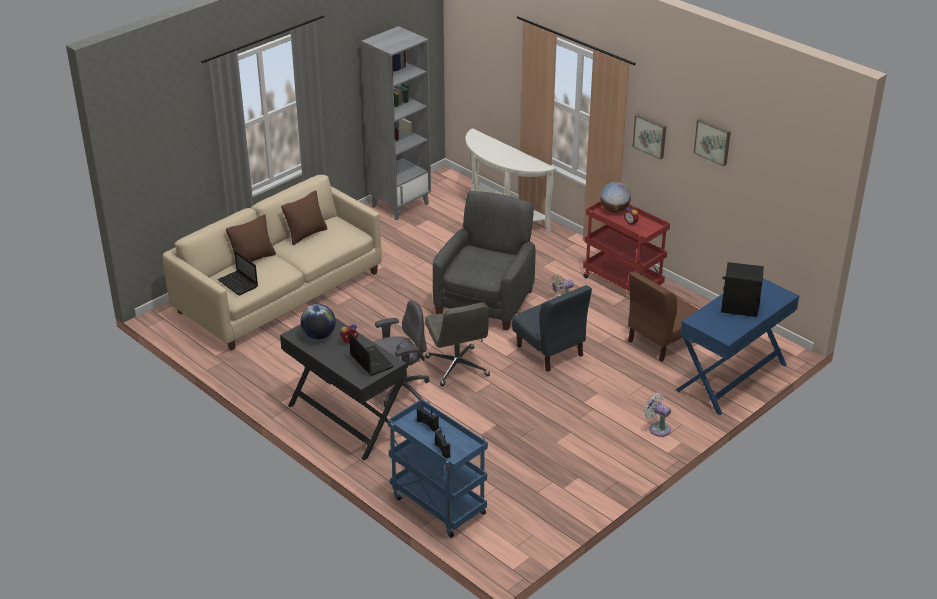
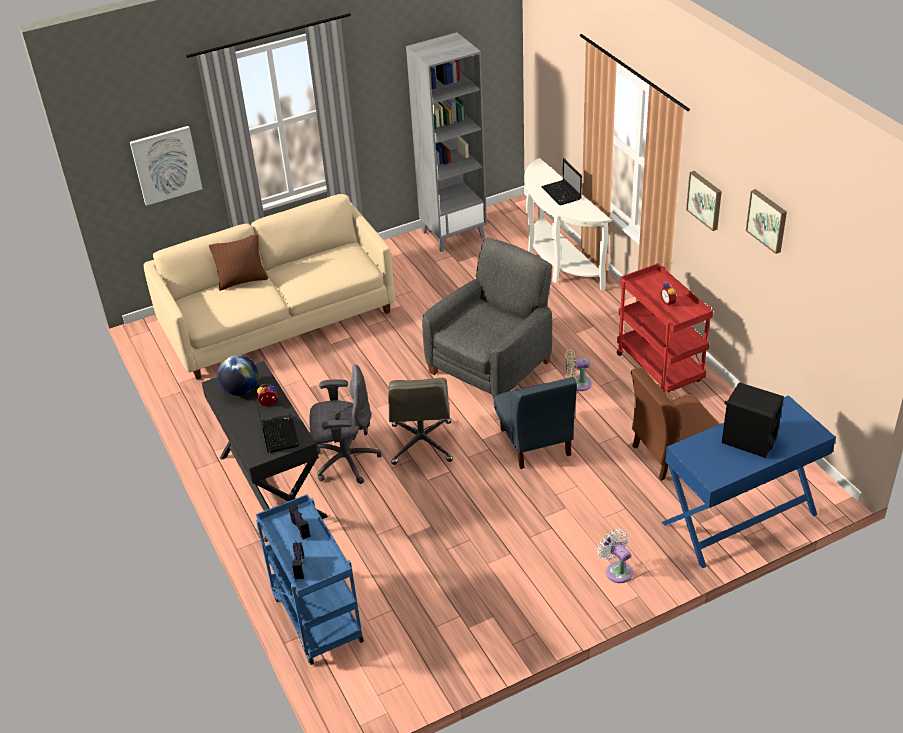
camera: 20 degrees right, 5 degrees up
laptop [217,250,258,295] -> laptop moved to [541,158,582,205]
brown pillow [281,190,328,245] -> none
globe [600,182,631,213] -> none
none -> picture [130,126,202,206]

